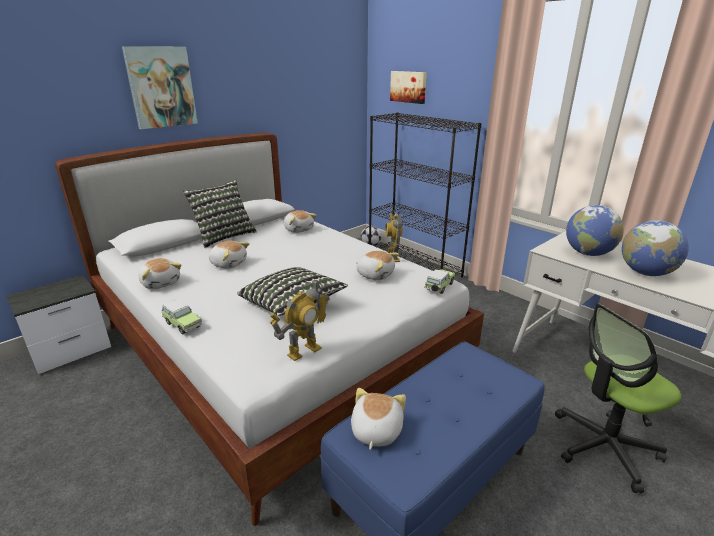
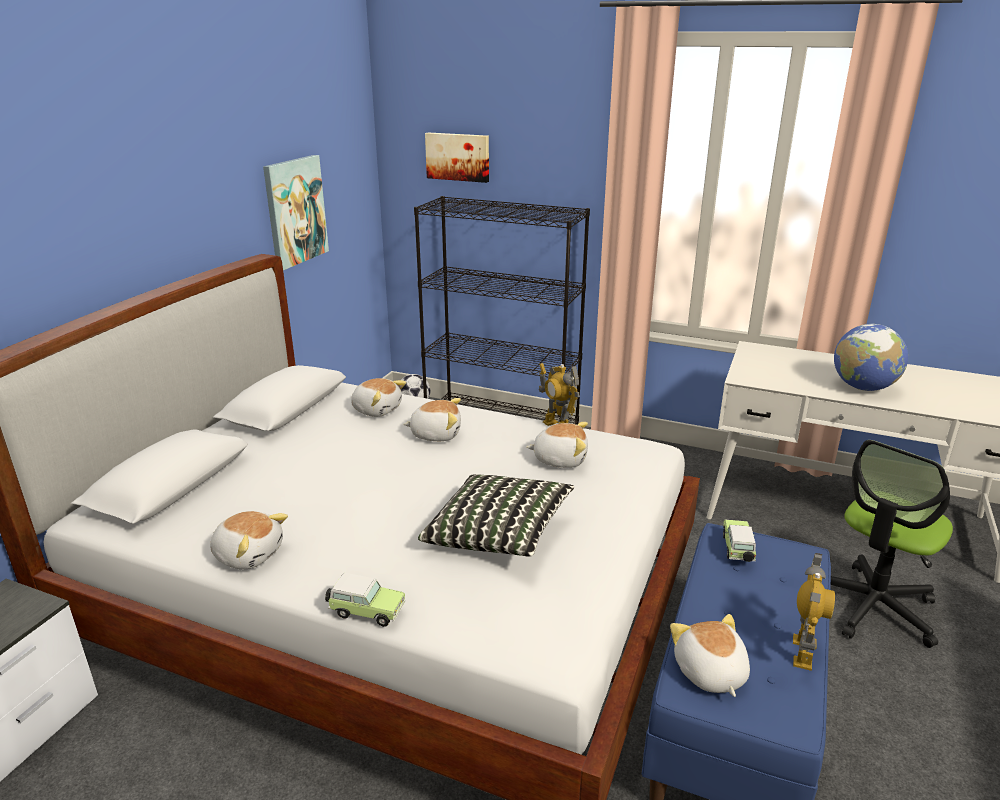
camera: 25 degrees left, 0 degrees up
picture [122,46,198,129] -> picture moved to [263,155,329,270]
pillow [183,179,257,248] -> none
plush toy [209,241,250,269] -> plush toy moved to [403,398,461,441]
toy robot [270,280,330,361] -> toy robot moved to [793,553,835,671]
toy car [425,269,455,294] -> toy car moved to [723,520,756,562]
globe [566,205,624,256] -> none

